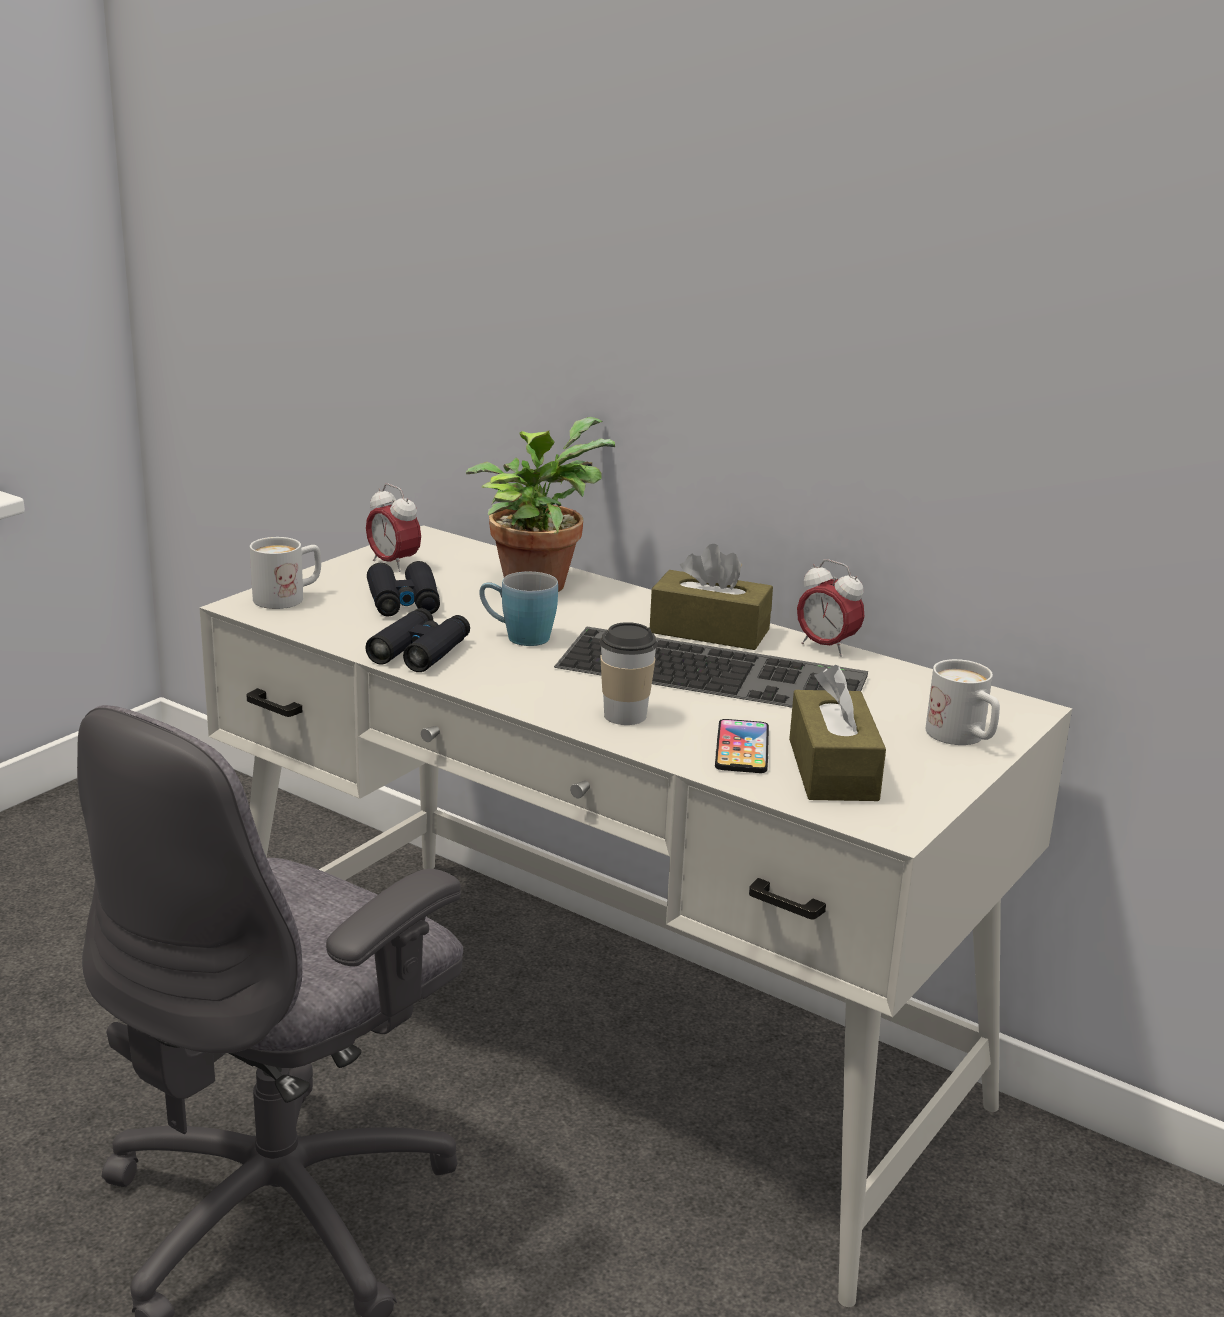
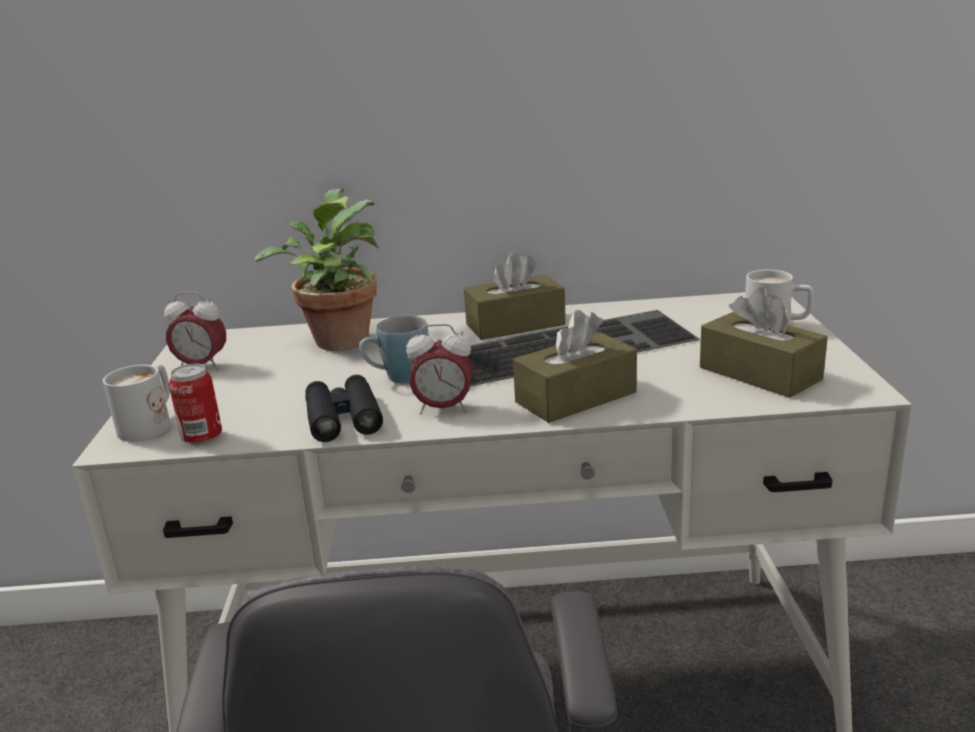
camera: 35 degrees left, 0 degrees up
black binoculars [367,561,440,617] -> none
cup [600,622,658,725] -> brown tissue box [513,310,637,423]
phone [715,719,769,773] -> none
alarm clock [797,559,865,657] -> alarm clock moved to [406,324,472,415]
none -> can [169,363,222,445]

